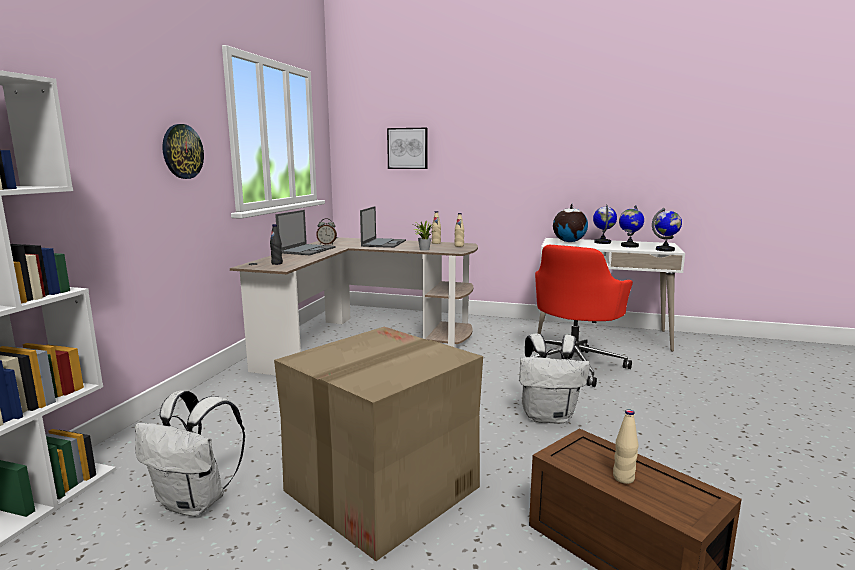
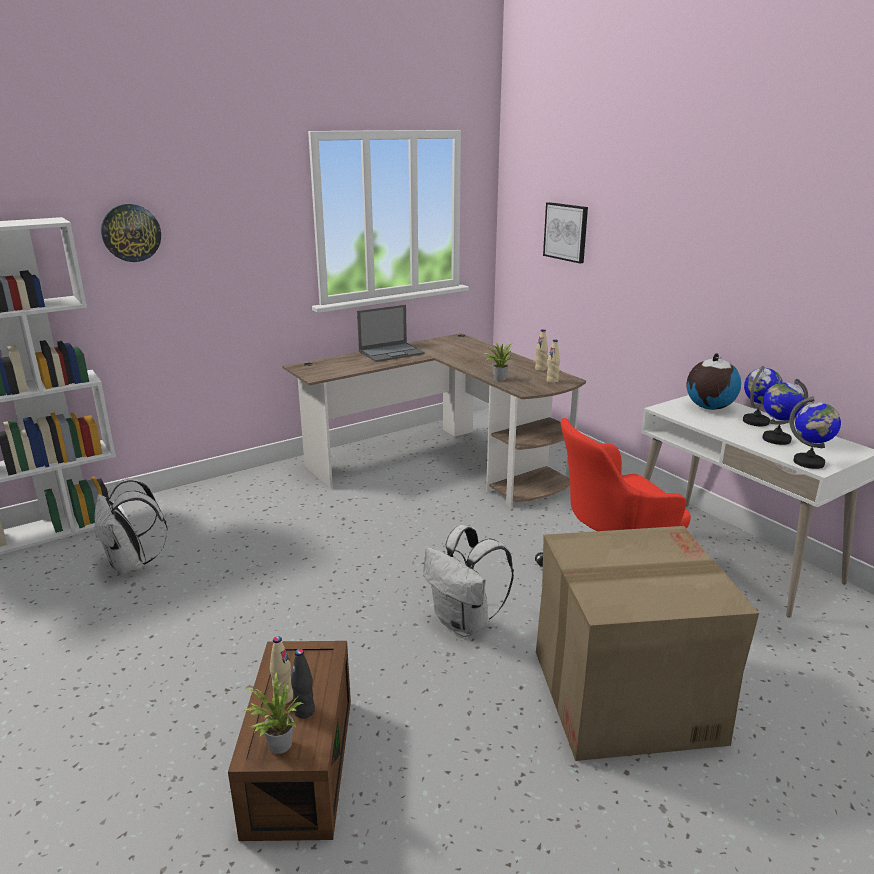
camera: 40 degrees right, 10 degrees up
wall clock [162,124,204,179] -> wall clock moved to [101,204,161,262]
black bottle [270,224,283,265] -> black bottle moved to [291,649,315,719]
cardboard box [274,327,483,561] -> cardboard box moved to [536,526,759,761]
alarm clock [316,218,337,244] -> none
laptop [360,206,406,248] -> none
none -> potted plant [244,672,303,754]

